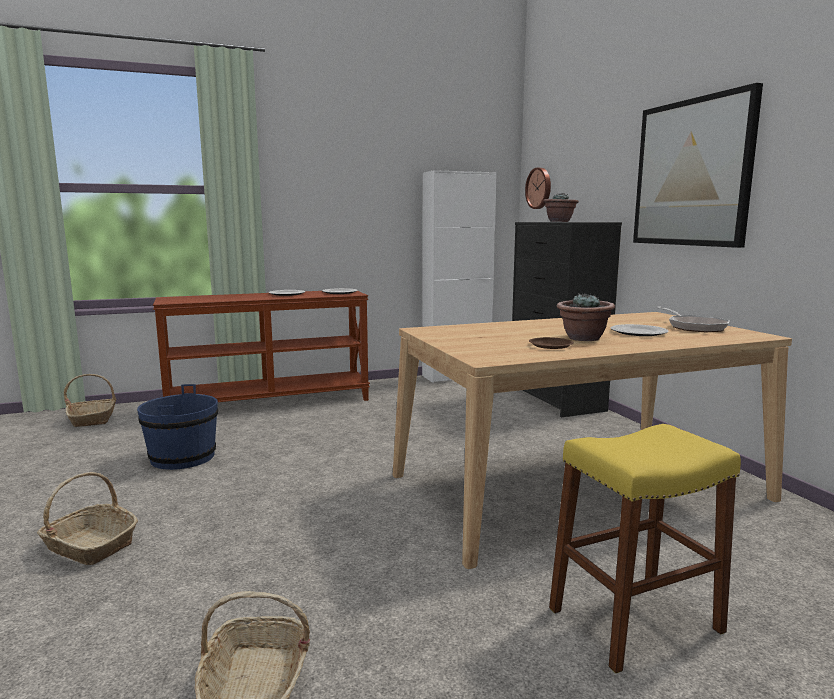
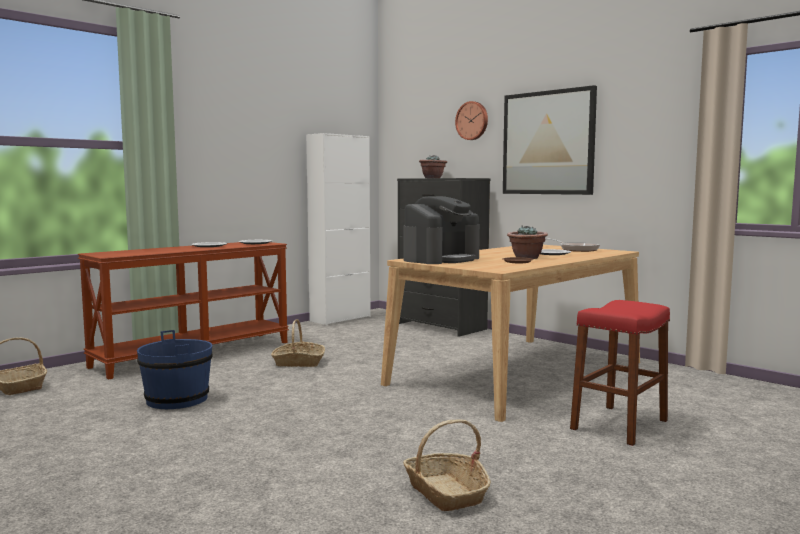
camera: 25 degrees left, 5 degrees down
basket [37,472,138,565] -> basket moved to [271,319,325,367]
wall clock [525,168,551,209] -> wall clock moved to [455,101,488,140]
yellow stool [549,424,741,673] -> red stool [570,300,670,446]
none -> coffee machine [404,196,480,264]

